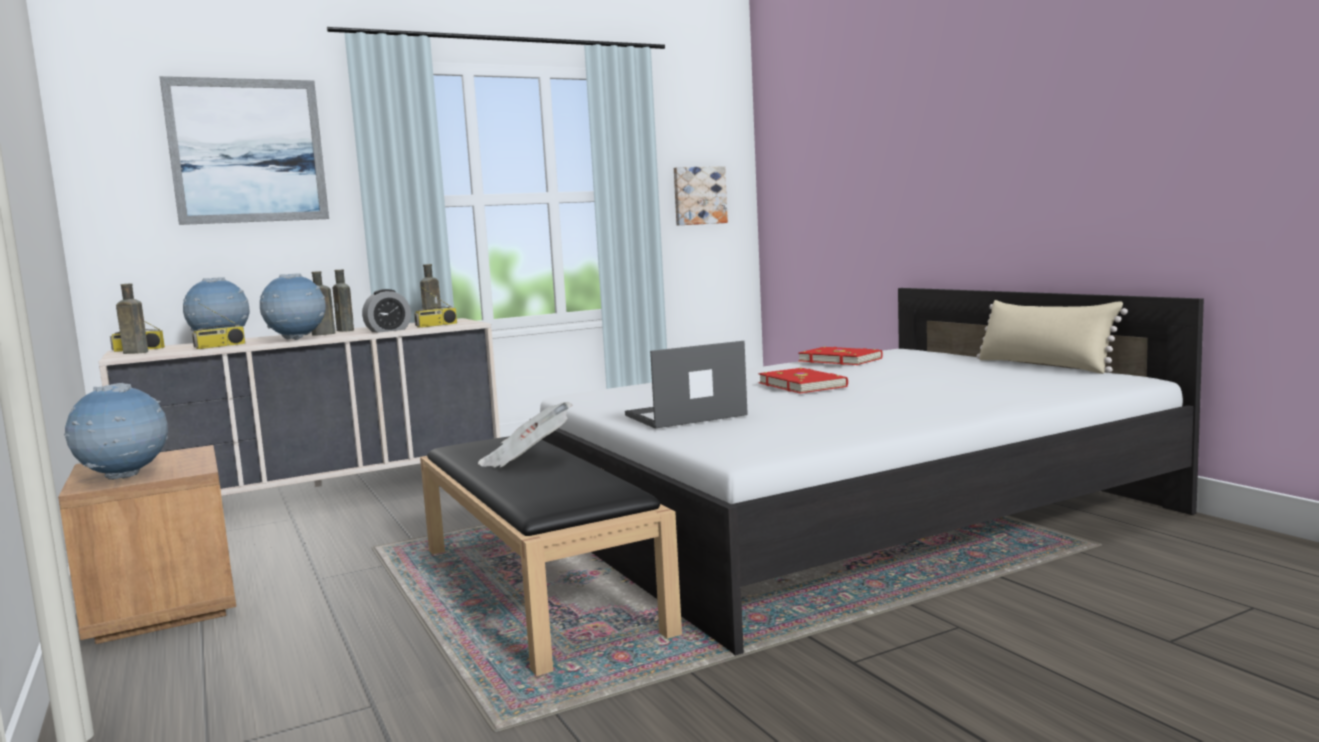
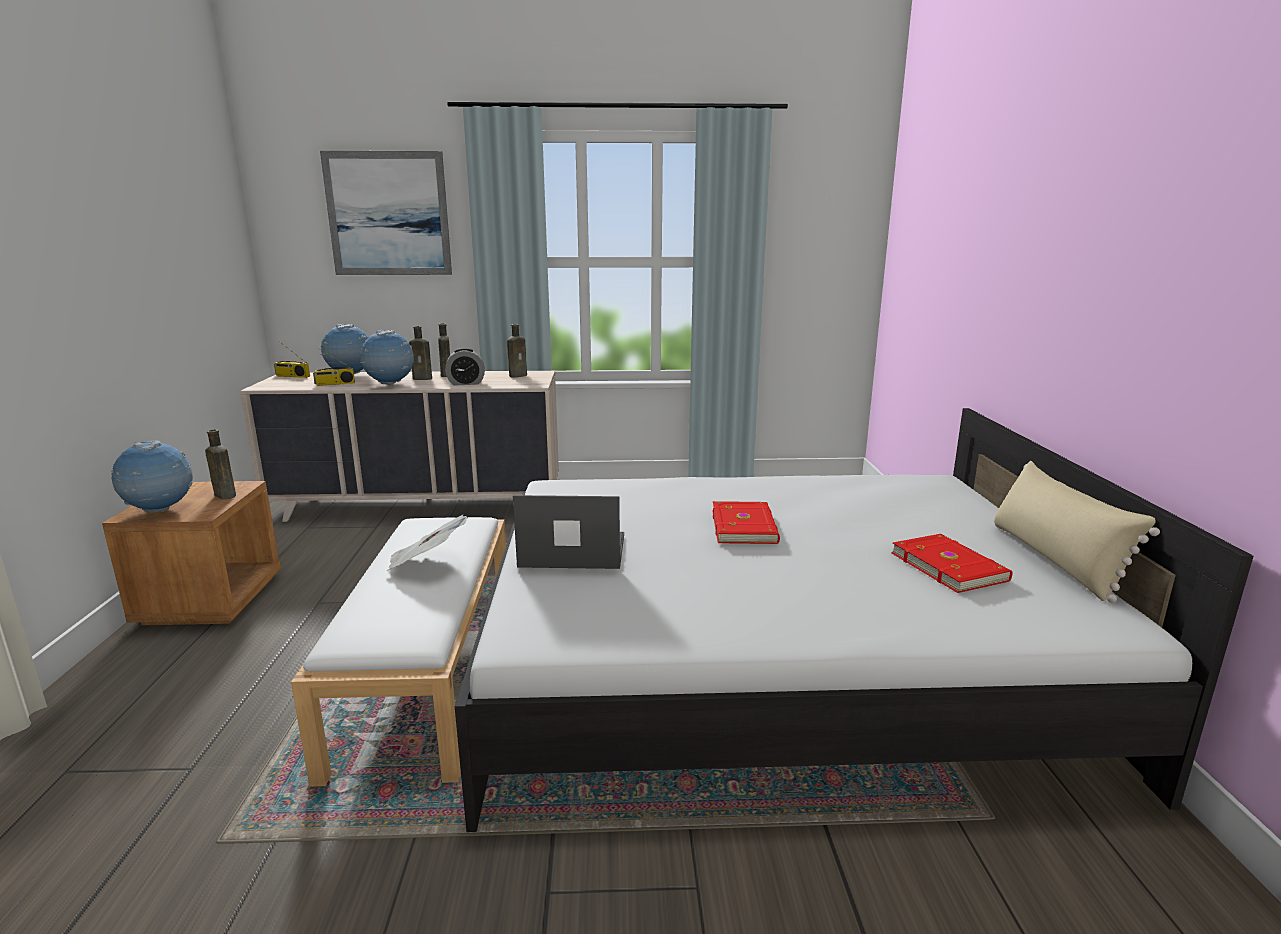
camera: 25 degrees right, 10 degrees up
brown bottle [116,283,148,354] -> brown bottle moved to [205,429,236,499]
radio [414,286,457,328] -> none
black bench [420,436,682,676] -> white bench [291,517,506,787]
picture [674,166,728,225] -> none
red book [798,346,883,365] -> red book moved to [891,534,1012,593]

